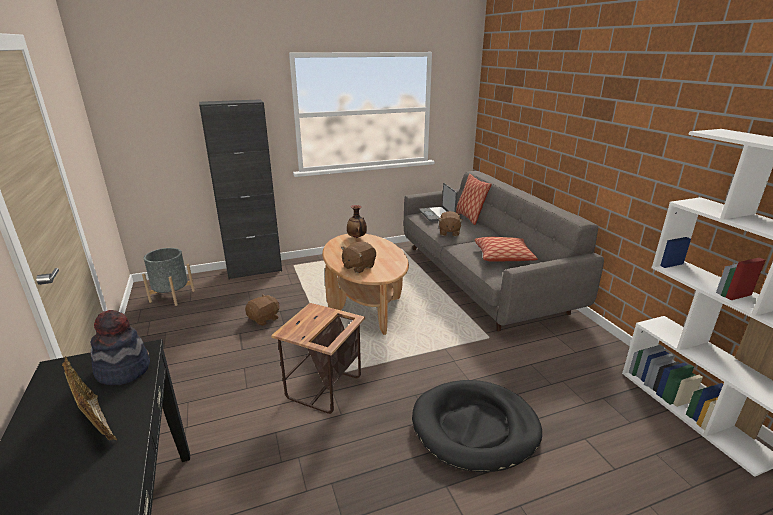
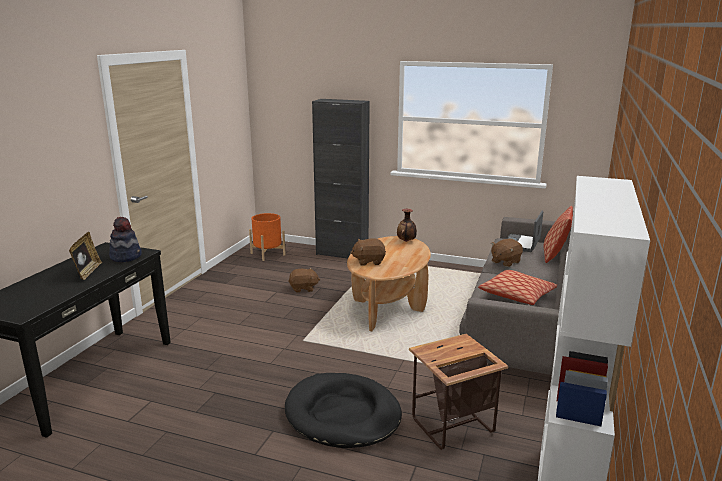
camera: 40 degrees right, 5 degrees down
grey planter [142,248,195,306] -> orange planter [249,213,286,261]
side table [271,303,365,414] -> side table moved to [409,334,508,450]

